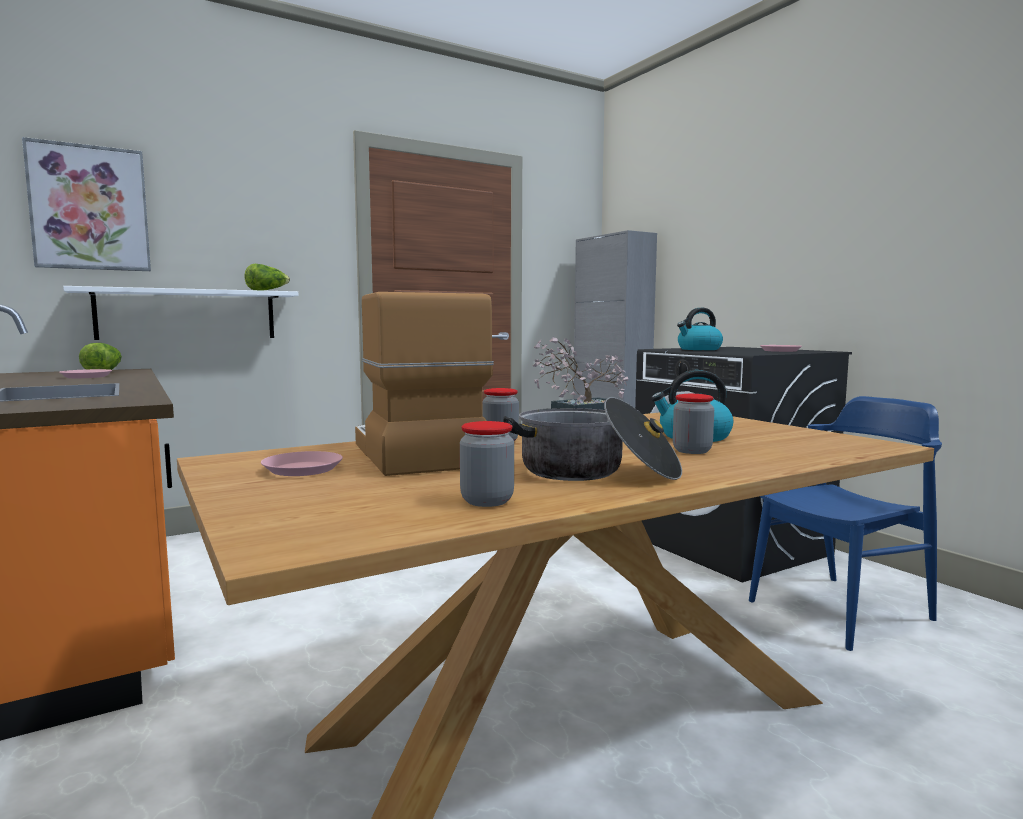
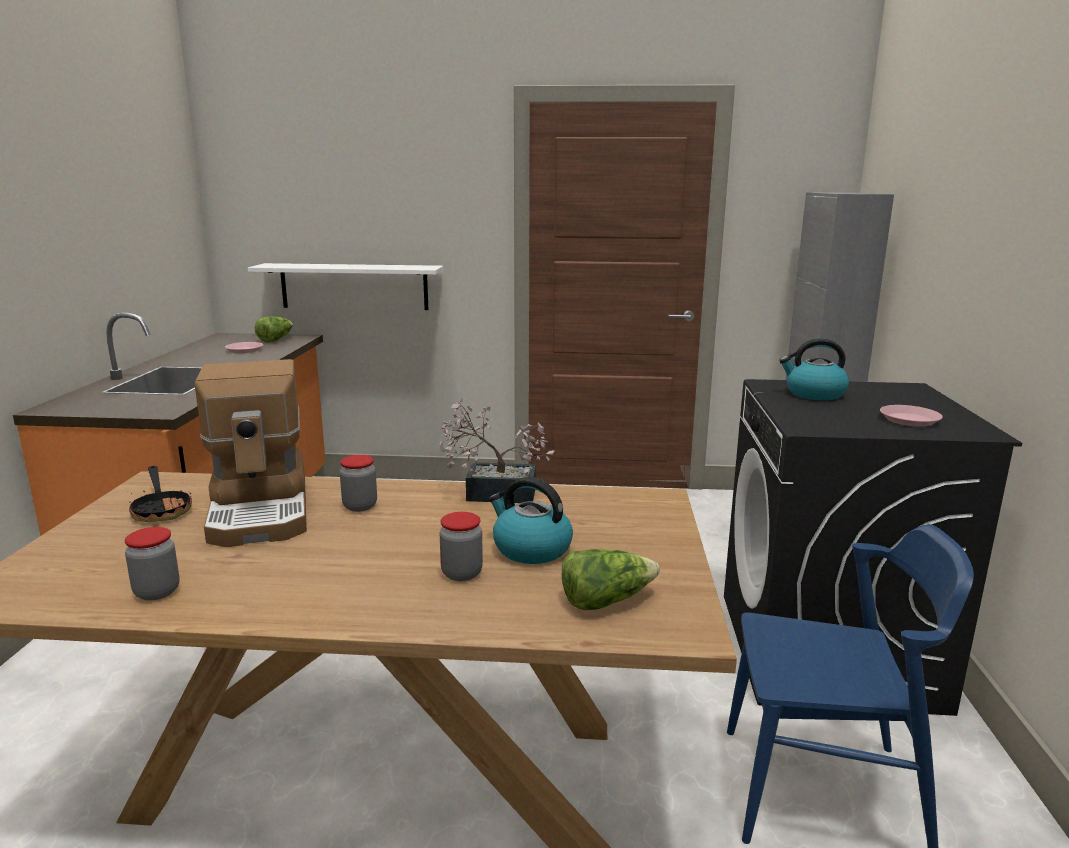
camera: 35 degrees right, 10 degrees up
picture [22,137,151,271] -> none
lettuce [244,264,290,291] -> lettuce moved to [562,549,660,610]
pink plate [261,451,343,476] -> frying pan [127,466,192,522]
coffee machine [355,292,494,476] -> coffee machine turned 150 degrees clockwise [195,359,307,547]
cooking pot [503,397,682,481] -> none

